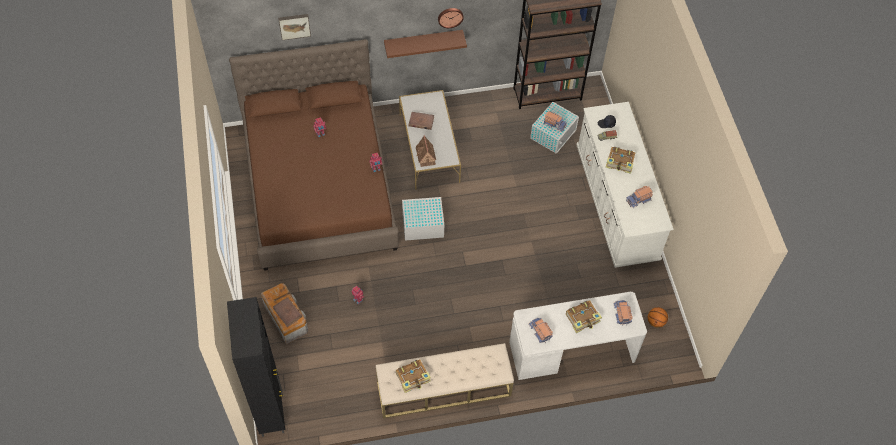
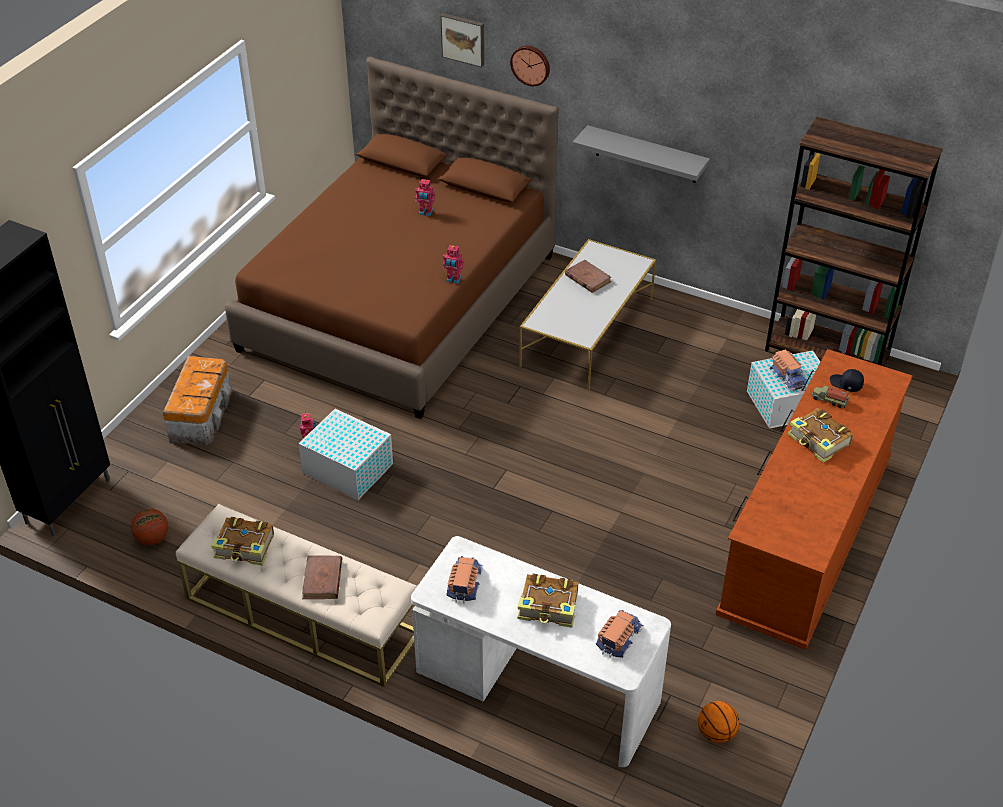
camera: 40 degrees right, 15 degrees down
brown book [273,297,302,327] -> brown book moved to [302,555,342,599]
brown shelf [384,30,467,58] -> grey shelf [573,125,710,183]
white storage box [402,197,444,241] -> white storage box moved to [298,409,393,500]
toy house [416,135,436,167] -> none
wall clock [438,8,464,28] -> wall clock moved to [510,46,550,86]
white dresser [576,102,674,268] -> brown dresser [716,349,913,650]
toy truck [626,186,653,208] -> none
none -> basketball [131,509,168,545]

